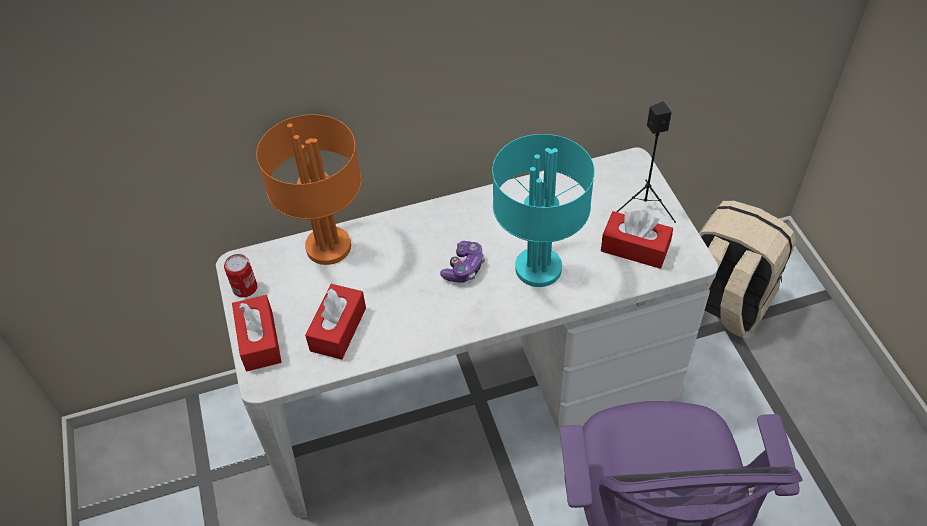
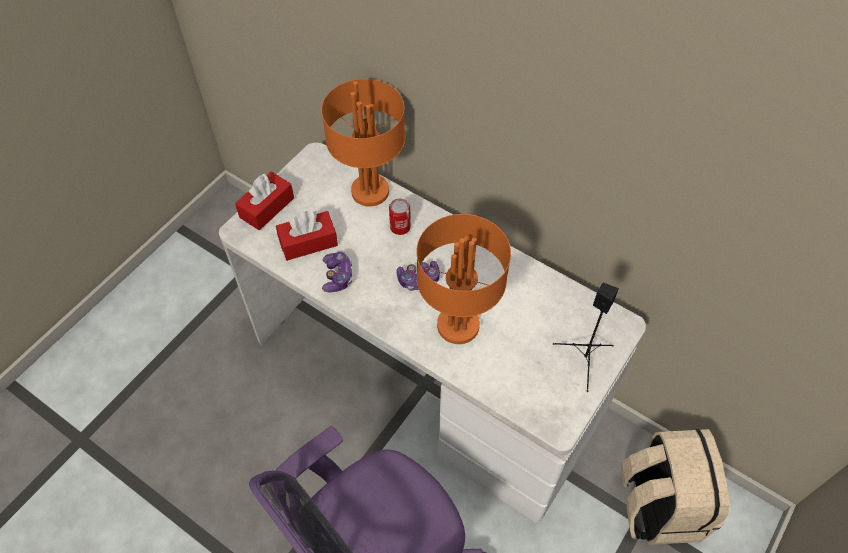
camera: 50 degrees right, 5 degrees up
can [224,254,257,297] -> can moved to [389,198,411,235]
turquoise table lamp [492,134,595,287] -> orange table lamp [416,214,511,344]
red tissue box [601,211,673,269] -> none
none -> game controller [322,252,352,292]

